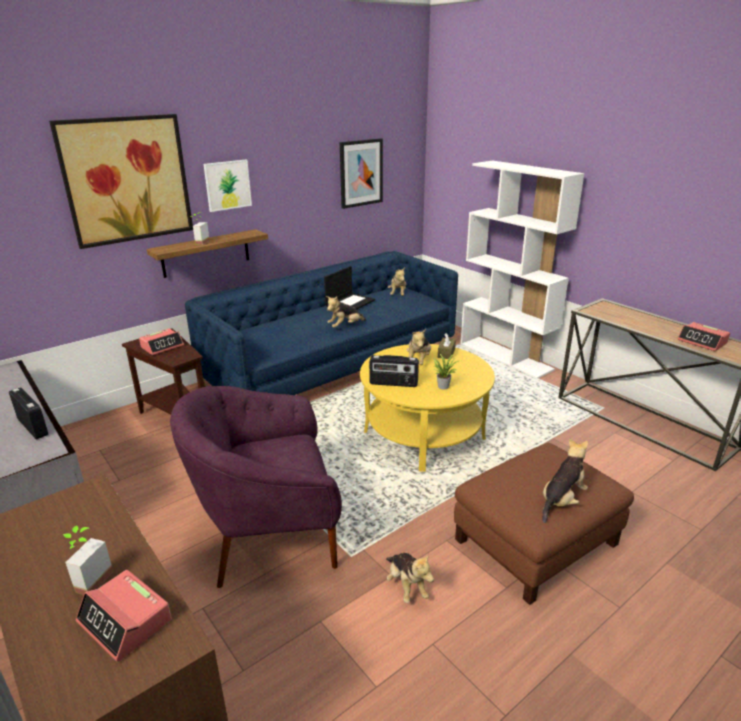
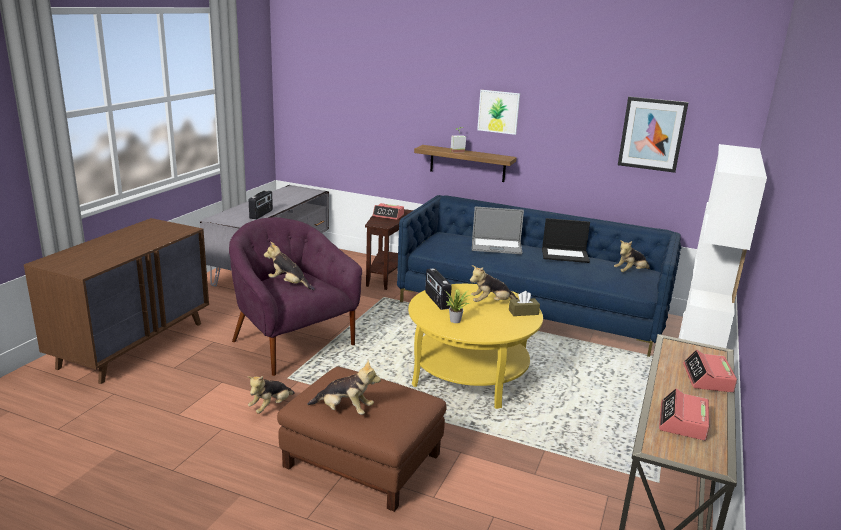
camera: 60 degrees right, 5 degrees down
picture [49,114,193,249] -> none
potted plant [63,525,113,595] -> none
alarm clock [76,570,172,662] -> alarm clock moved to [683,350,737,393]
plush toy [326,296,366,328] -> plush toy moved to [264,242,315,290]
none -> laptop [472,207,524,254]

